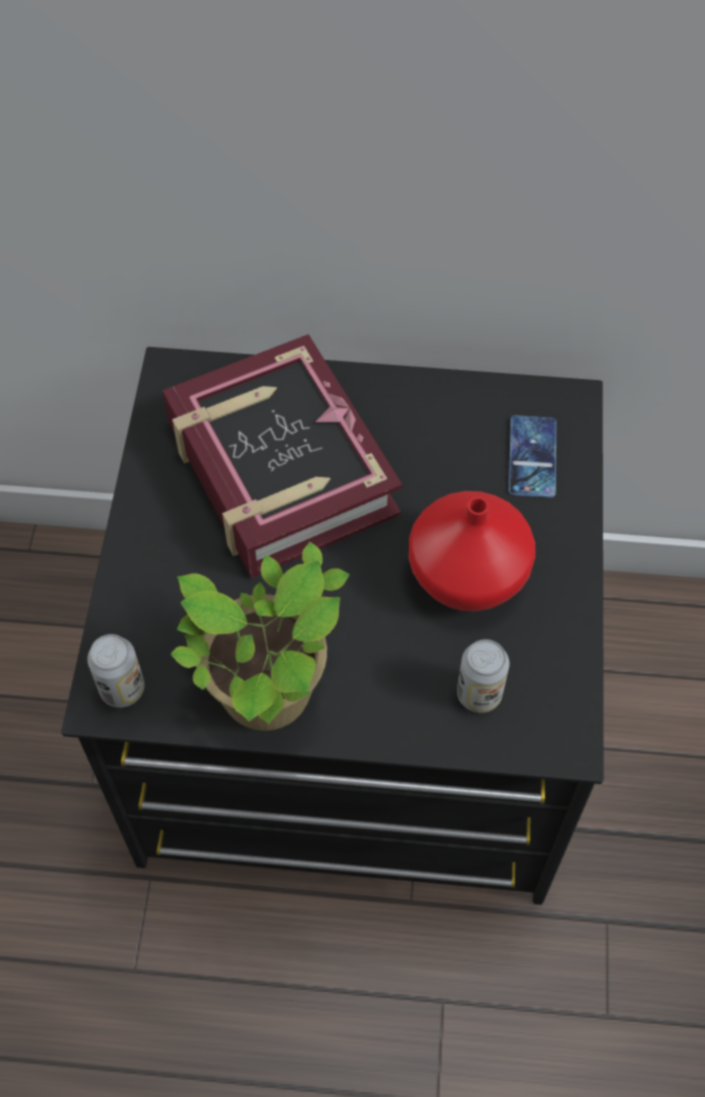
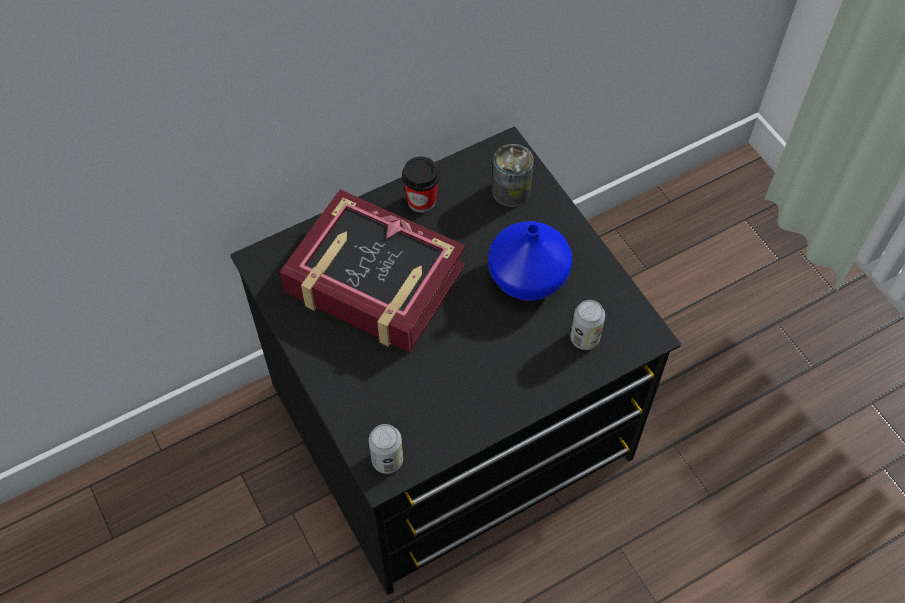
camera: 35 degrees left, 0 degrees up
potted plant [171,542,350,731] -> none
red vase [409,491,536,612] -> blue vase [488,221,572,301]
phone [509,415,556,498] -> can [492,144,534,207]
none -> cup [402,157,440,213]

